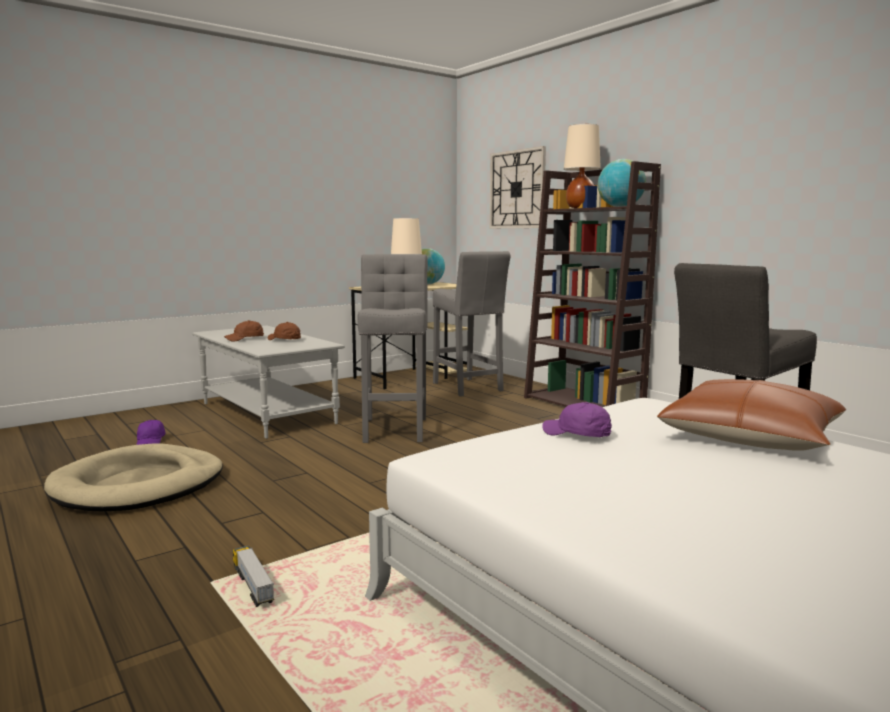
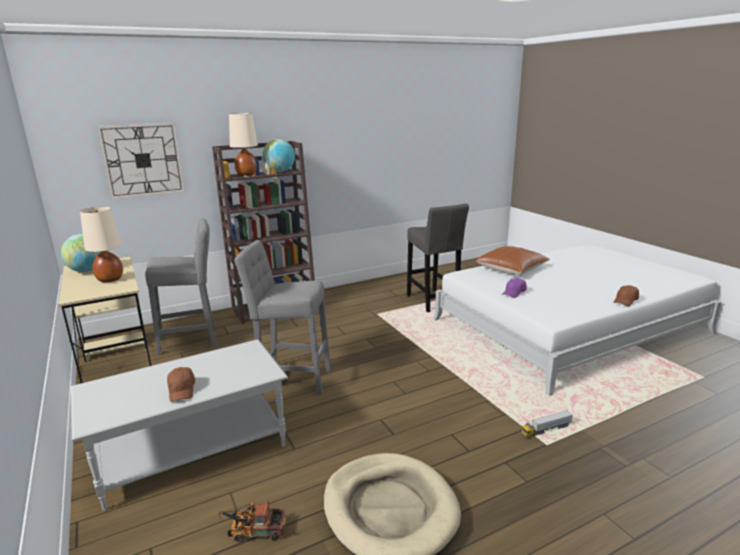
camera: 80 degrees left, 10 degrees up
purple cap [136,420,165,445] -> toy truck [219,501,286,542]
brown cap [268,322,301,340] -> brown cap moved to [613,285,639,306]

